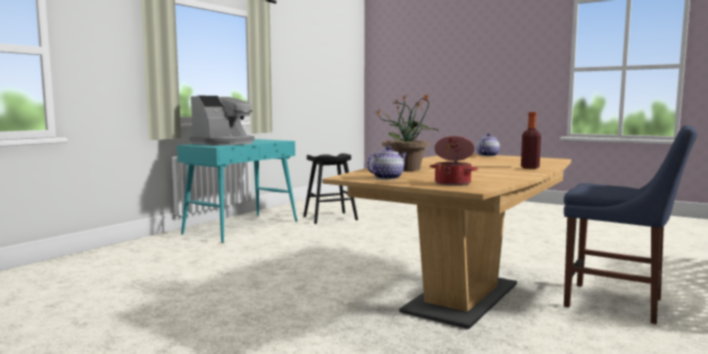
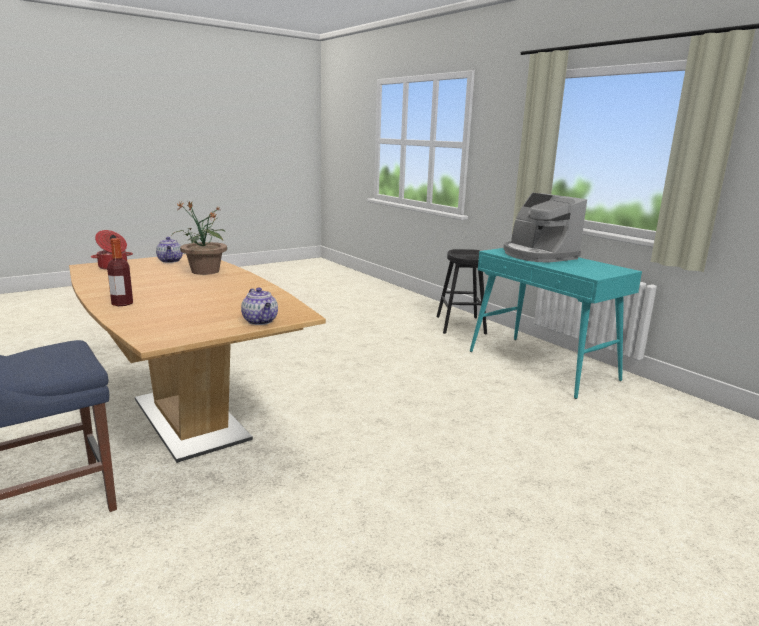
camera: 110 degrees right, 10 degrees up
black stool [304,153,358,224] -> black stool moved to [436,249,487,334]

